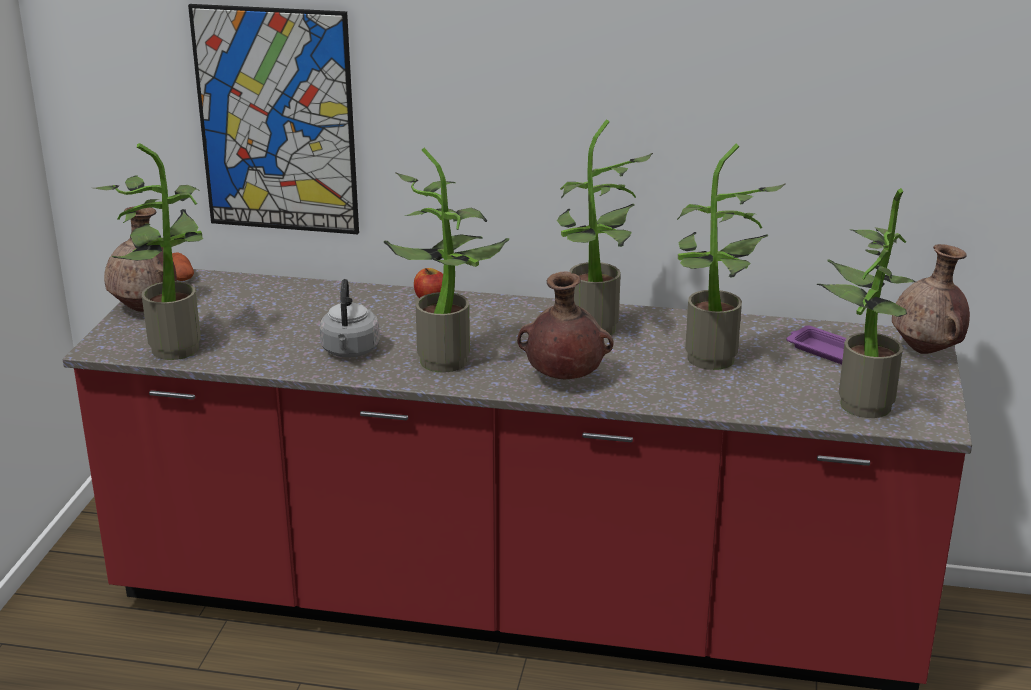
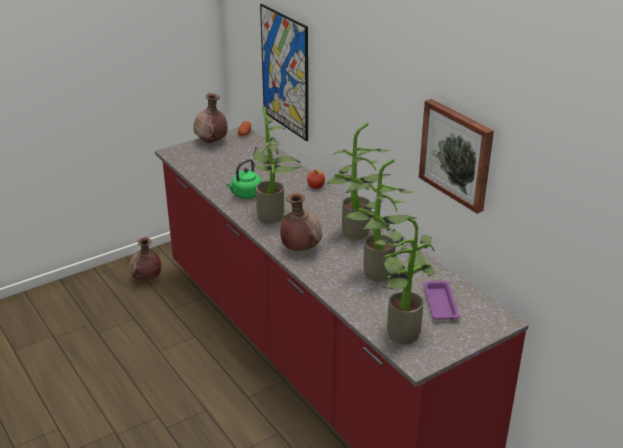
camera: 45 degrees right, 5 degrees up
potted plant [94,143,203,360] -> none
grey kettle [319,279,380,358] -> green kettle [227,159,262,199]
brown vase [892,244,970,354] -> brown vase moved to [129,237,161,280]
none -> picture [419,99,494,214]

